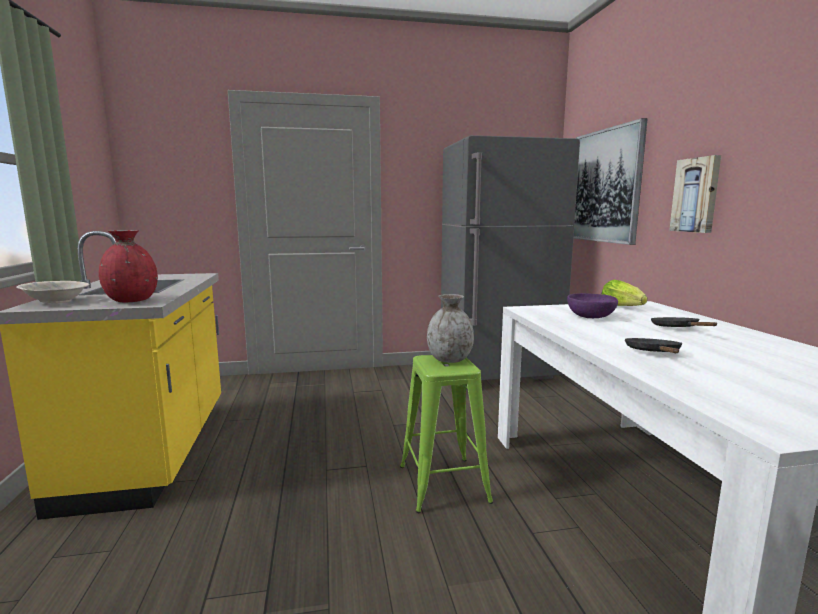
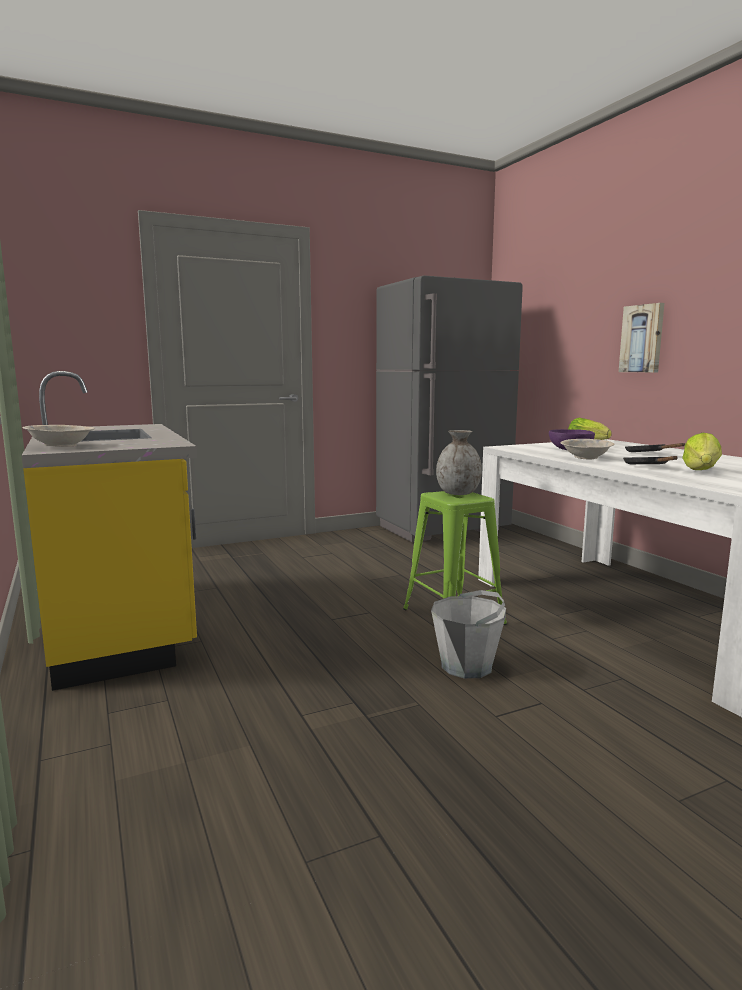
camera: 15 degrees left, 0 degrees up
red vase [99,230,158,302] -> none
picture [570,118,648,245] -> none
none -> grey bucket [431,590,506,679]
none -> beige bowl [560,439,614,459]
none -> lettuce [682,433,722,470]

